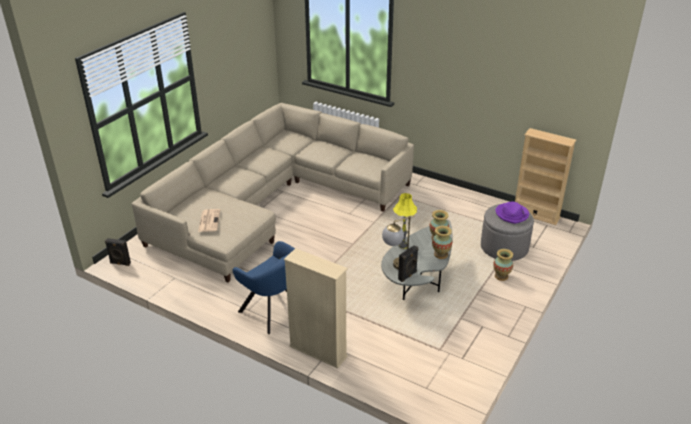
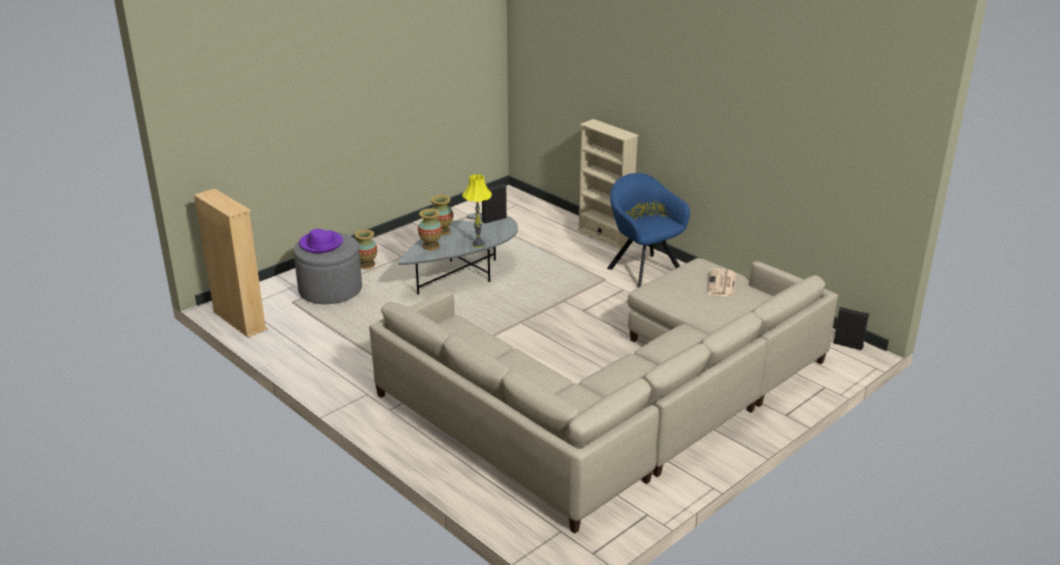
camera: 165 degrees left, 5 degrees down
table lamp [382,216,415,270] -> none

